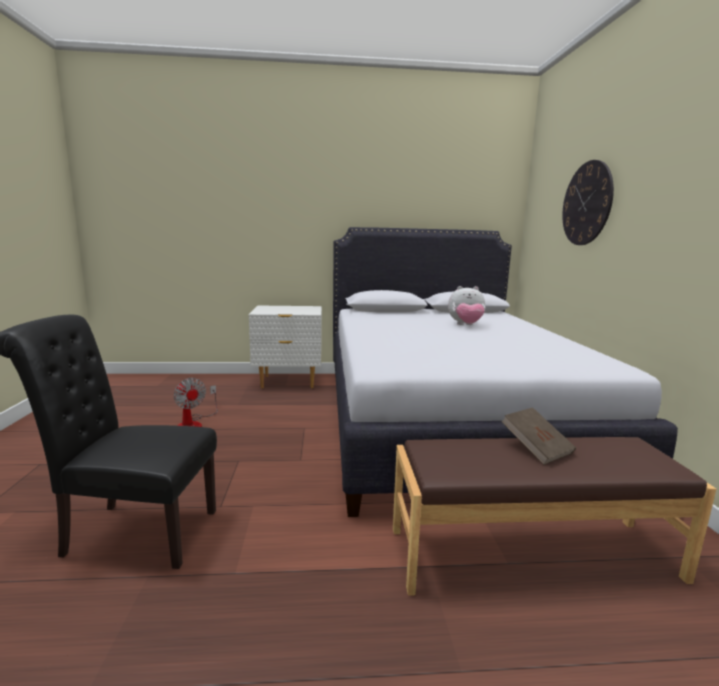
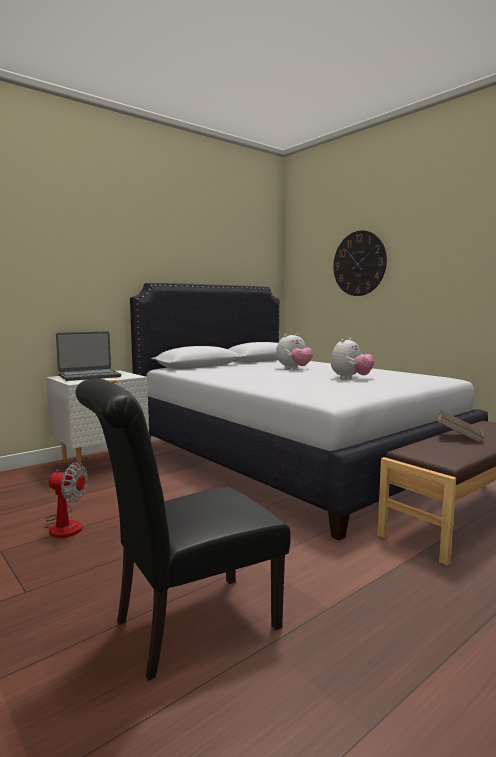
camera: 35 degrees left, 5 degrees down
none -> laptop [56,331,121,381]
none -> plush toy [331,338,374,379]

